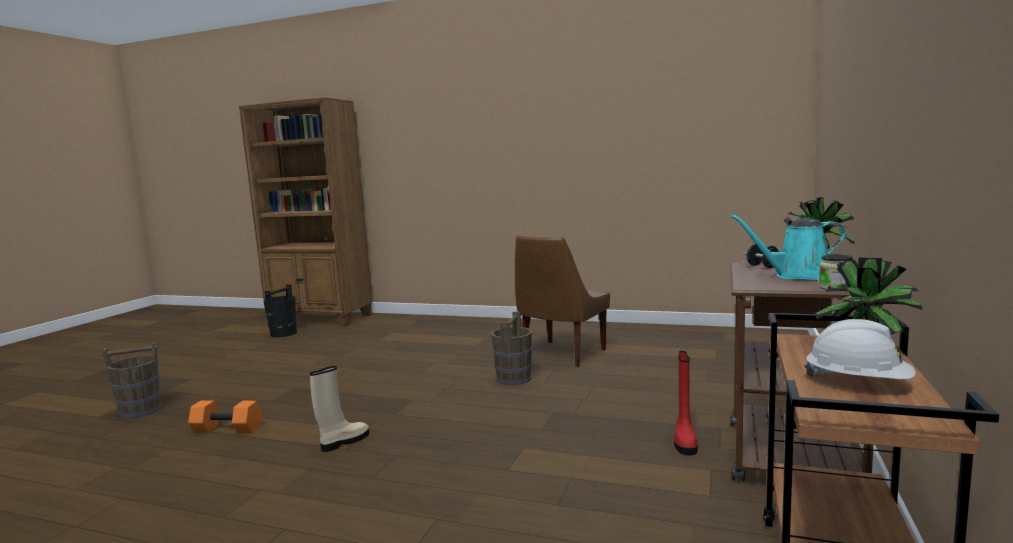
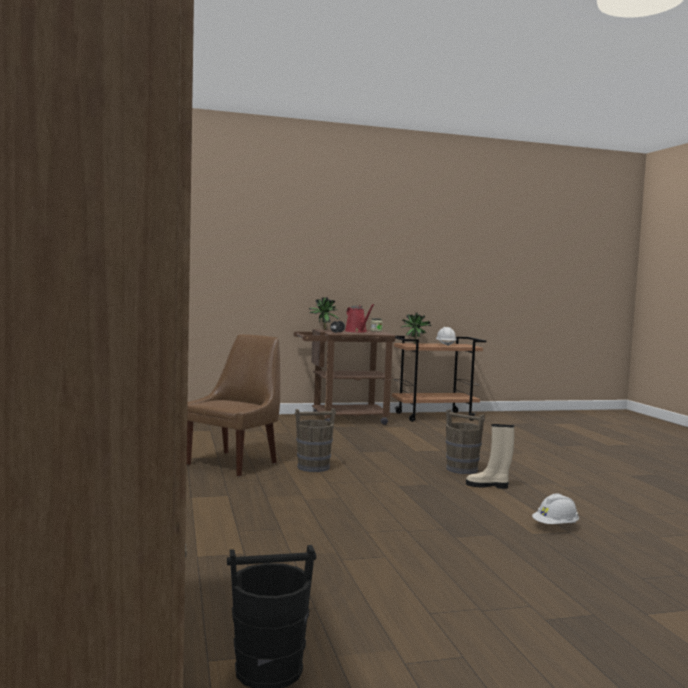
camera: 125 degrees left, 5 degrees down
brown bucket [102,342,162,419] -> brown bucket moved to [446,409,485,474]
orange dumbbell [188,401,262,433] -> white hard hat [532,493,579,524]
brown chair [515,236,610,367] -> brown chair turned 60 degrees counterclockwise [187,334,280,476]
red boot [674,351,698,455] -> none
turquoise watering can [730,215,846,280] -> red watering can [345,304,375,332]

